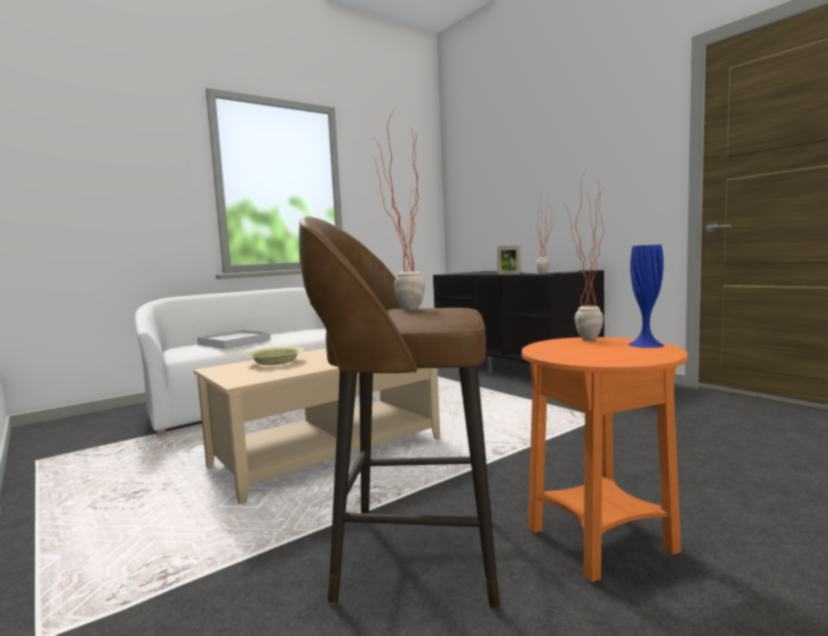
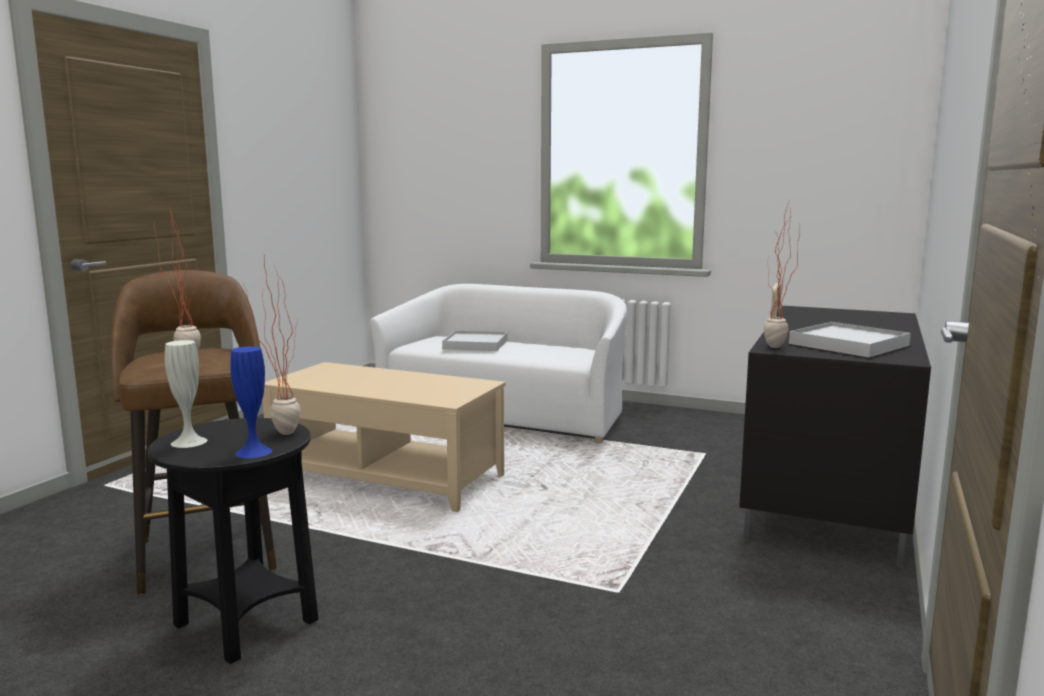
camera: 60 degrees right, 5 degrees up
yellow bowl [246,347,304,365] -> none
orange side table [522,337,688,582] -> black side table [148,418,319,664]
none -> white vase [165,340,207,448]

